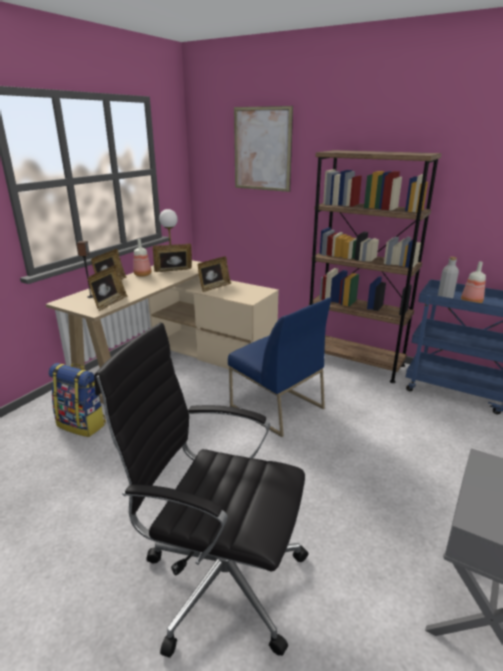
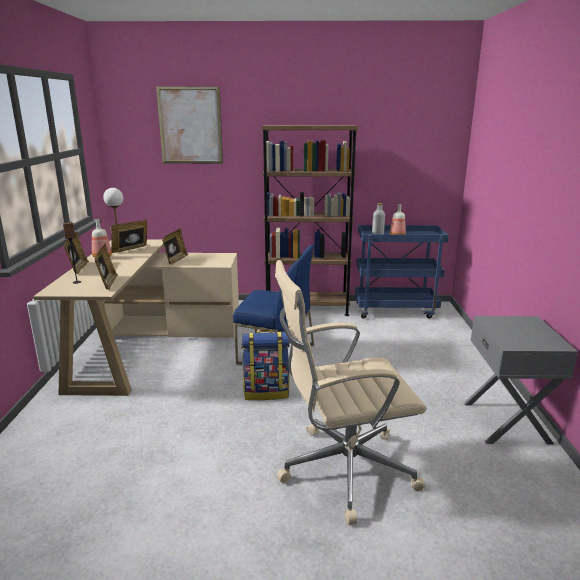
camera: 30 degrees left, 5 degrees down
backpack [48,363,106,437] -> backpack moved to [241,330,290,400]
black office chair [94,323,308,658] -> beige office chair [275,260,427,525]

